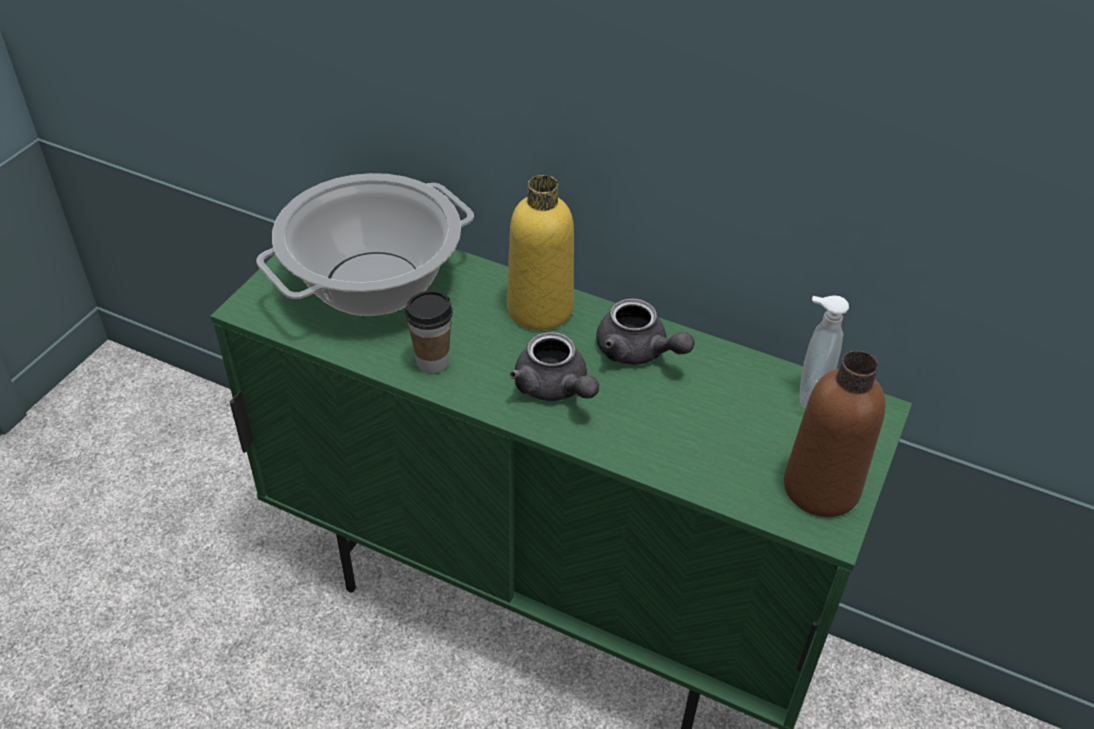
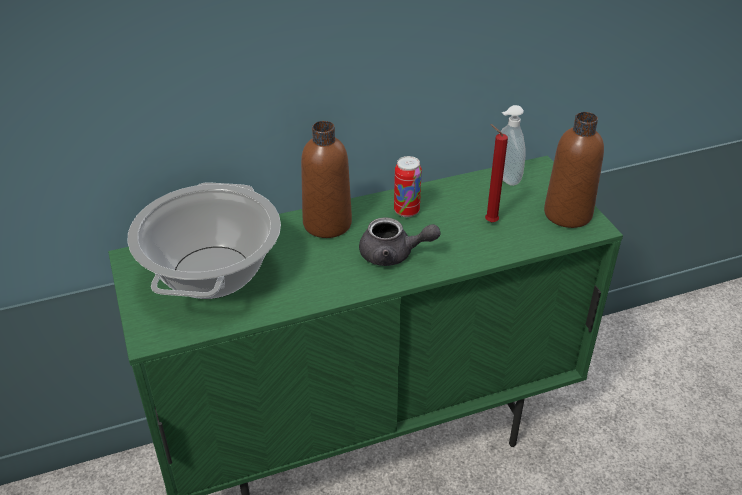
camera: 45 degrees left, 5 degrees down
cup [405,290,453,374] -> none
yellow bottle [507,175,574,331] -> brown bottle [301,121,352,238]
grey teapot [596,298,695,365] -> can [394,156,422,217]
none -> red candle [485,124,508,223]

